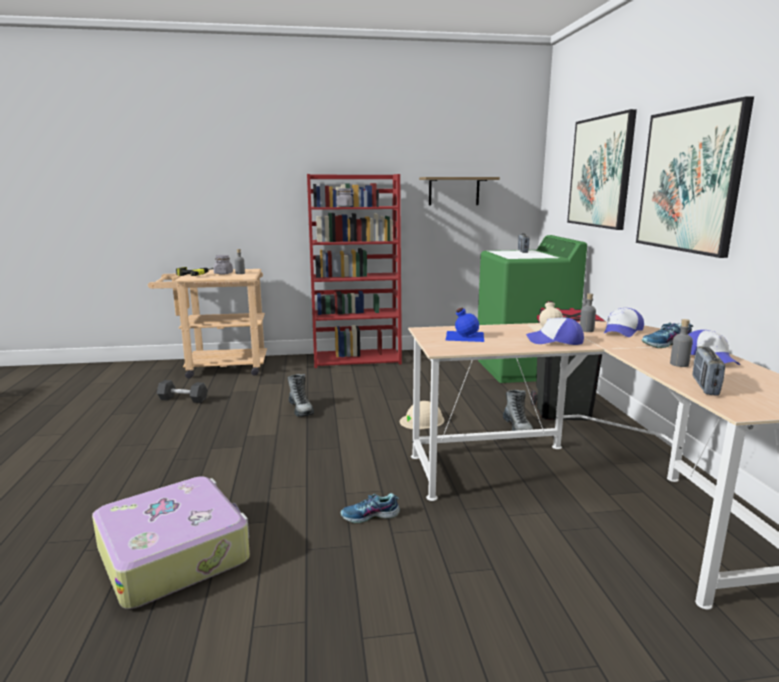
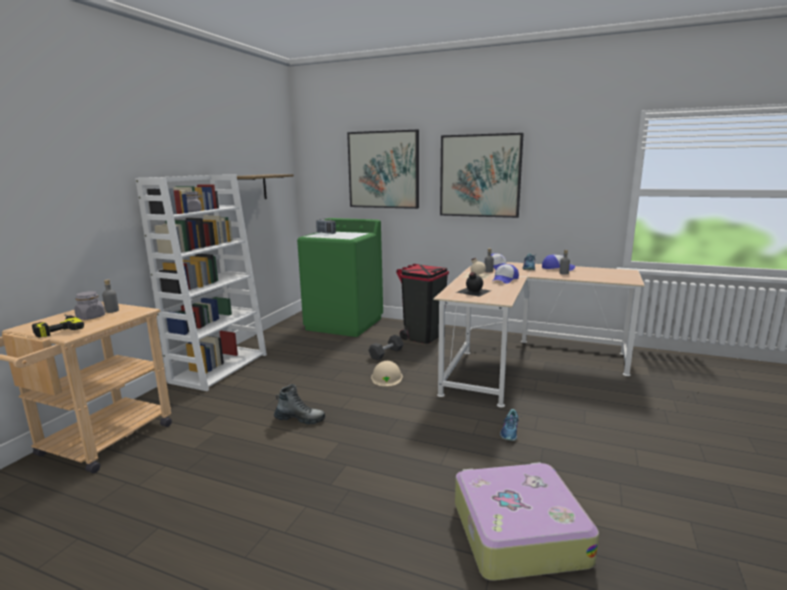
camera: 60 degrees left, 0 degrees up
black dumbbell [157,380,208,403] -> black dumbbell moved to [368,335,404,360]
red bookcase [307,174,402,368] -> white bookcase [135,175,267,391]
blue bottle [446,308,484,342] -> black bottle [456,272,490,297]
boot [503,390,533,431] -> none
radio [693,347,725,396] -> none

